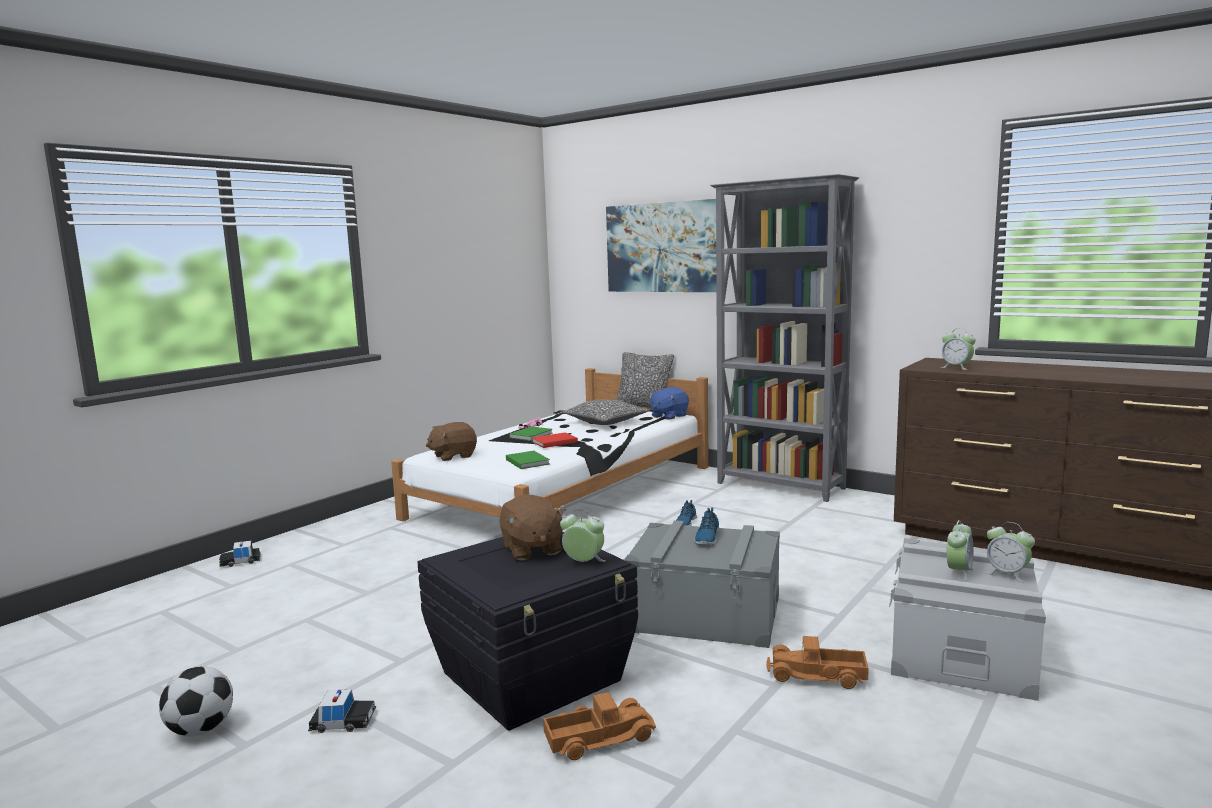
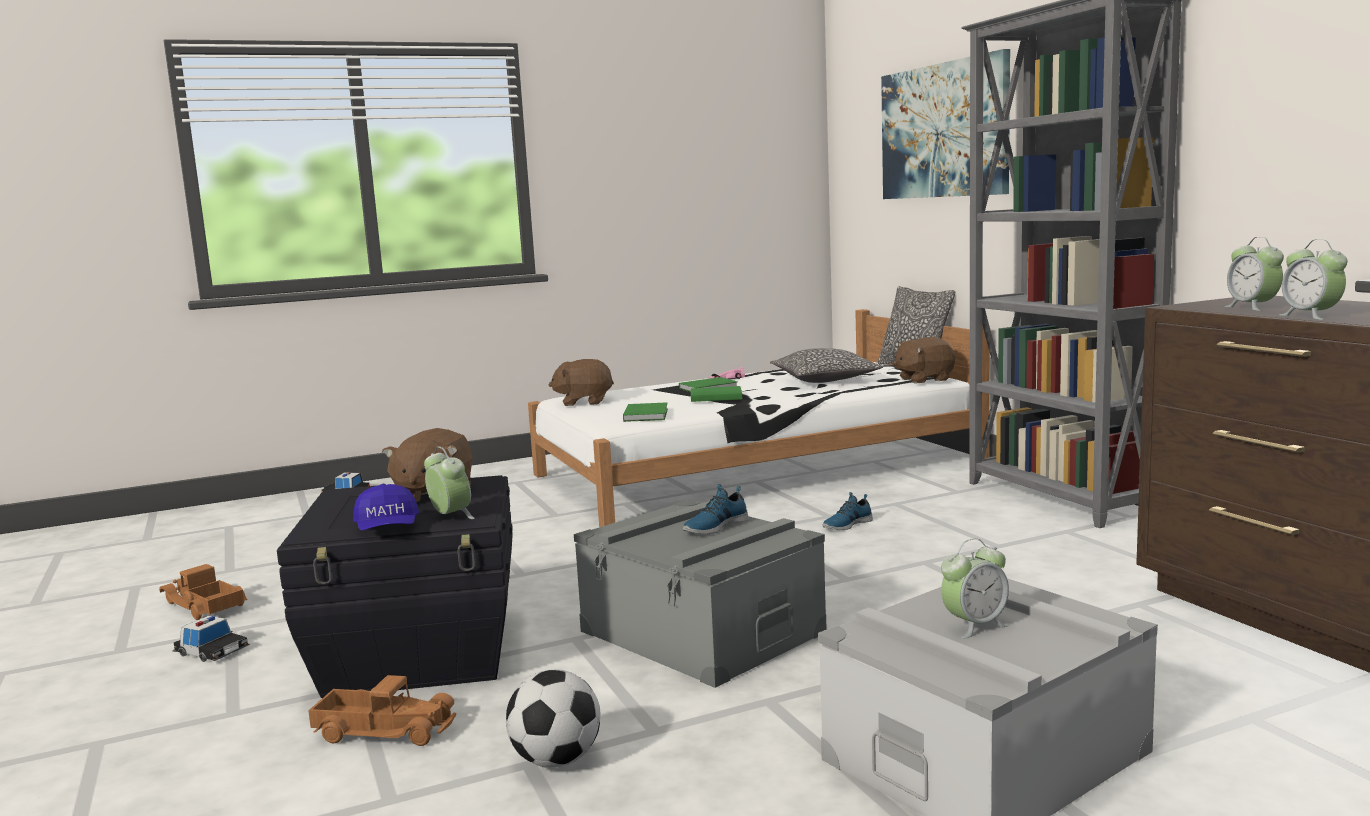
camera: 30 degrees right, 0 degrees up
football [159,666,233,736] -> football moved to [506,669,601,768]
red book [532,432,578,448] -> green book [691,386,742,402]
blue plush toy [649,387,689,420] -> brown plush toy [893,337,955,384]
toy truck [766,636,869,689] -> toy truck moved to [159,564,248,620]
alarm clock [985,522,1035,583] -> alarm clock moved to [1279,239,1347,320]
none -> blue cap [353,484,419,530]

